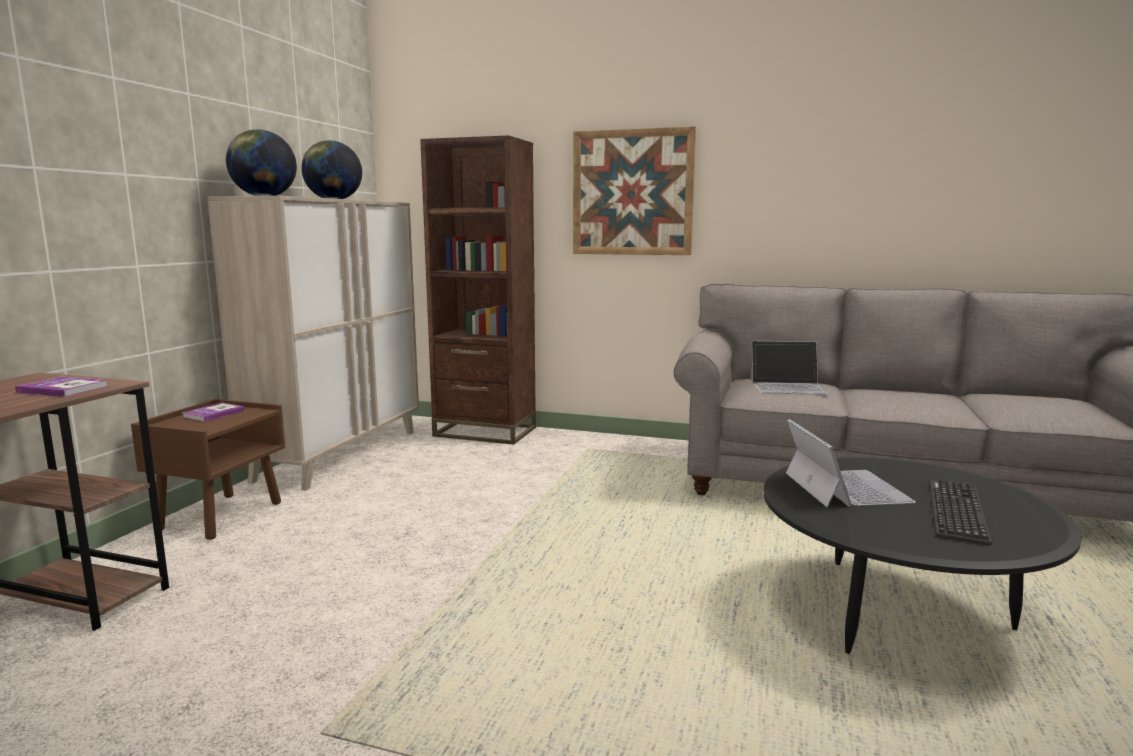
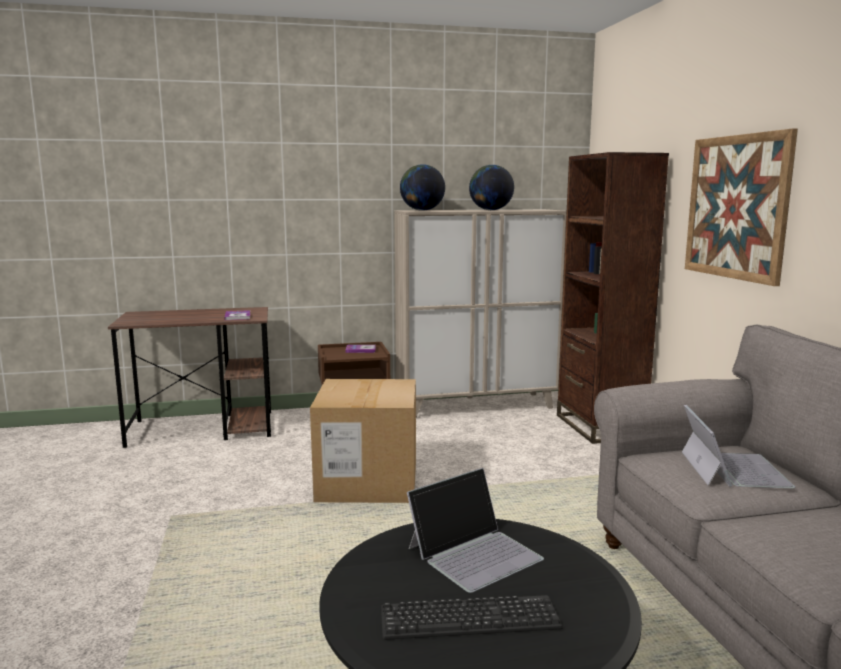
camera: 60 degrees right, 0 degrees up
laptop [750,341,829,395] -> laptop turned 150 degrees counterclockwise [682,405,795,488]
none -> cardboard box [310,379,416,503]

